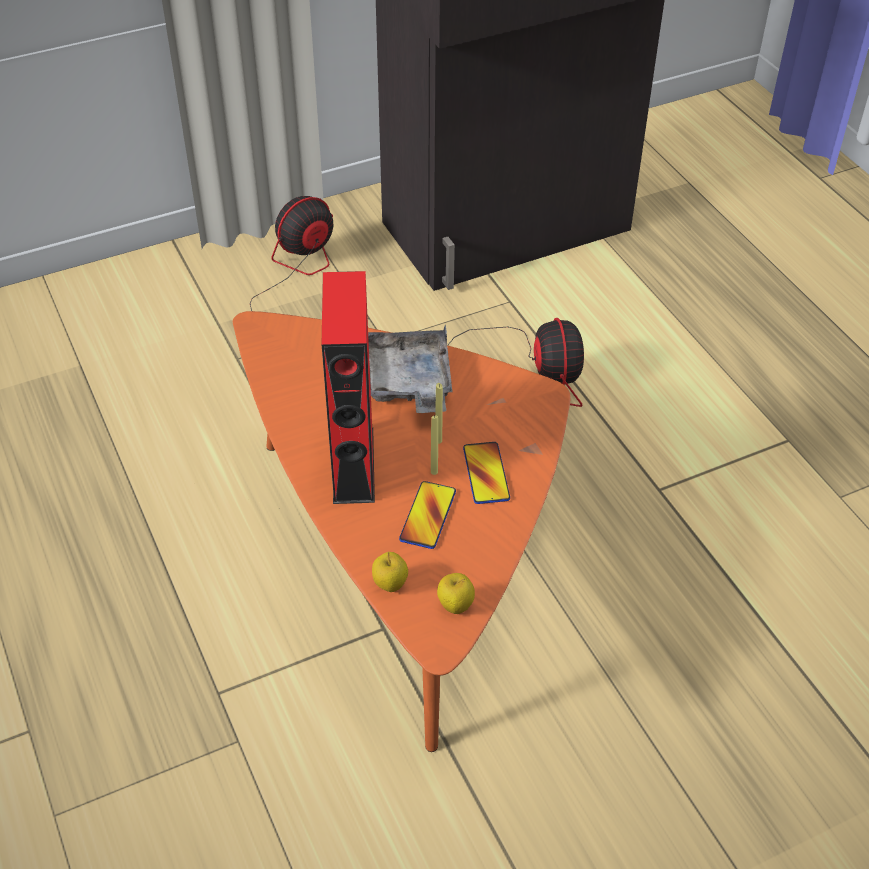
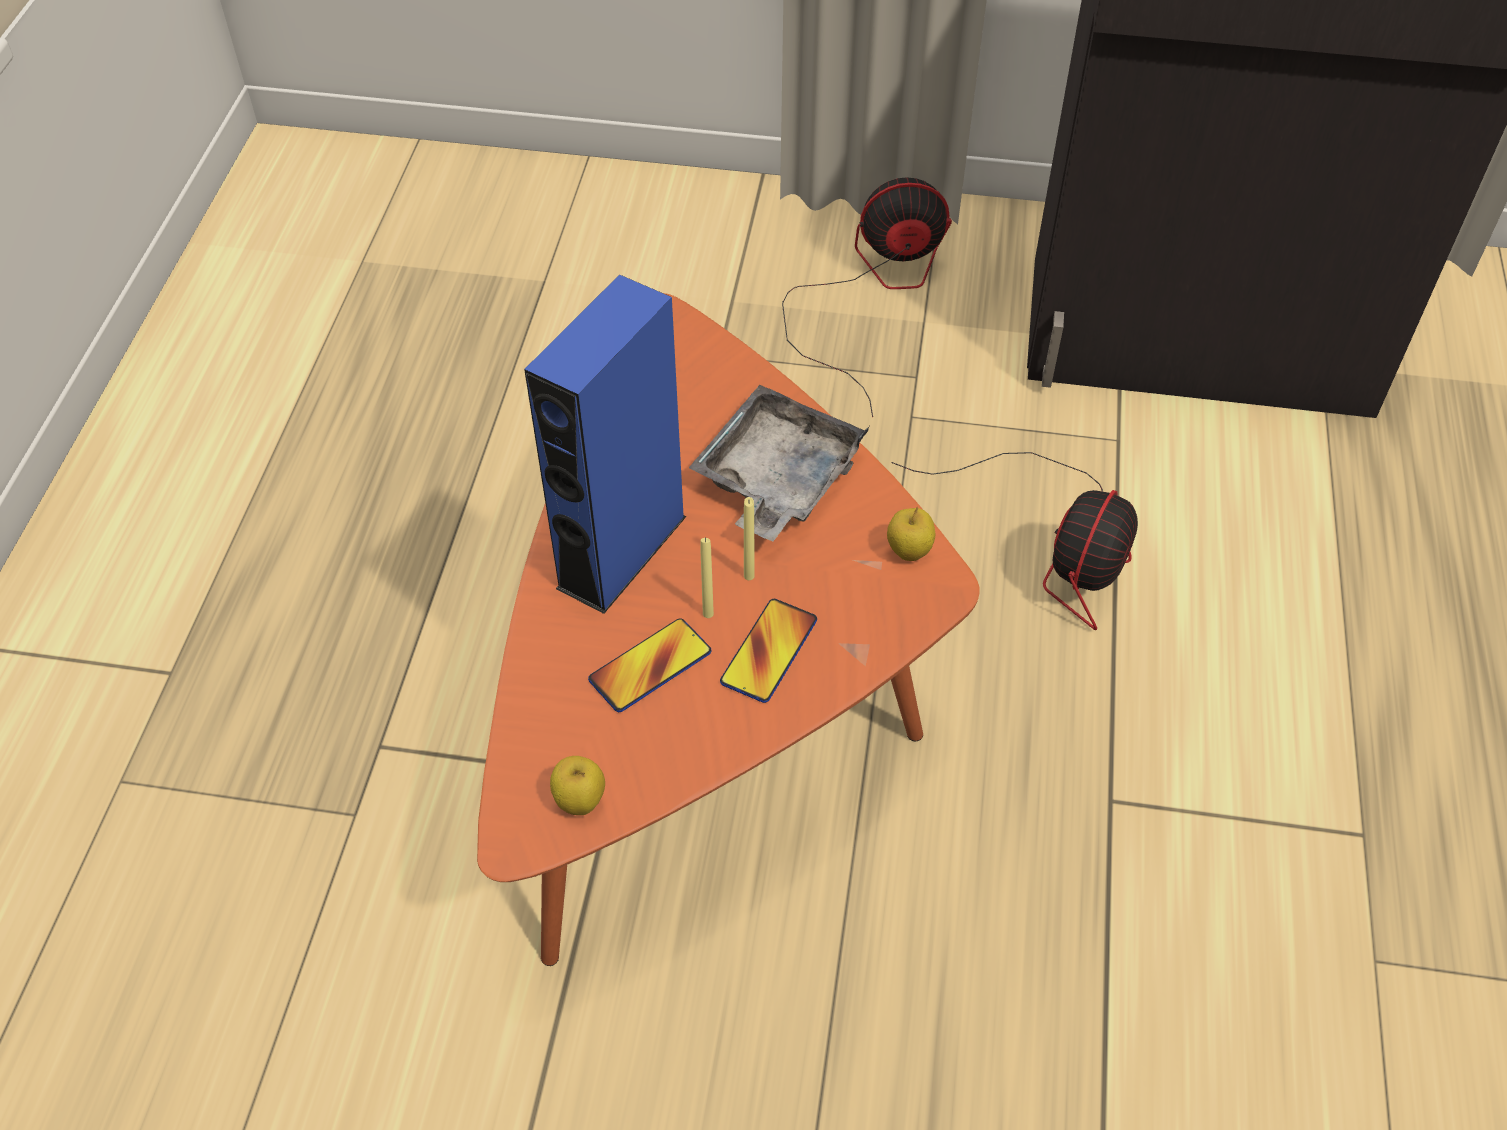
camera: 35 degrees right, 5 degrees up
red speaker [322,271,375,504] -> blue speaker [524,274,687,614]
apple [372,552,408,592] -> apple moved to [887,506,935,561]

